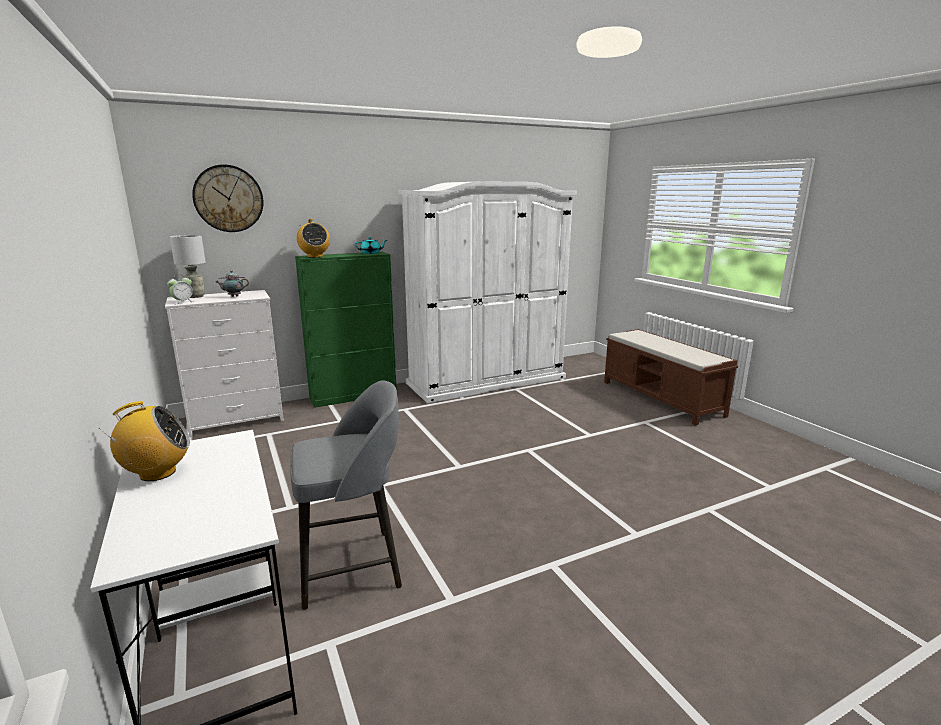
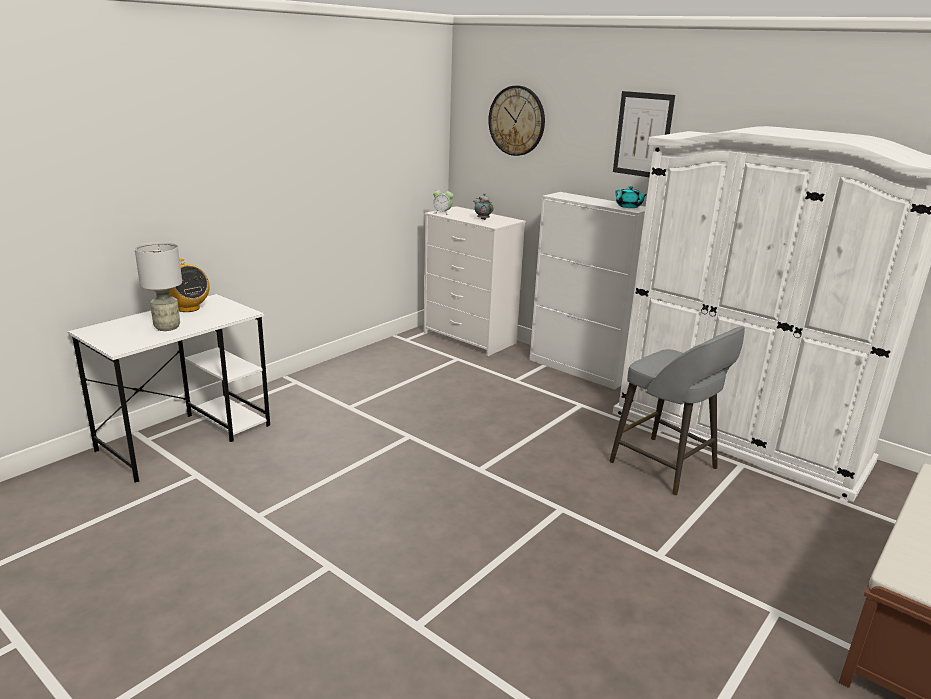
camera: 65 degrees right, 5 degrees up
grey table lamp [170,235,206,298] -> grey table lamp moved to [135,242,182,331]
grey stool [290,381,402,610] -> grey stool moved to [609,326,745,496]
green cabinet [295,252,397,408] -> white cabinet [530,192,645,390]
radio [297,219,330,258] -> none
none -> picture [613,91,675,177]

